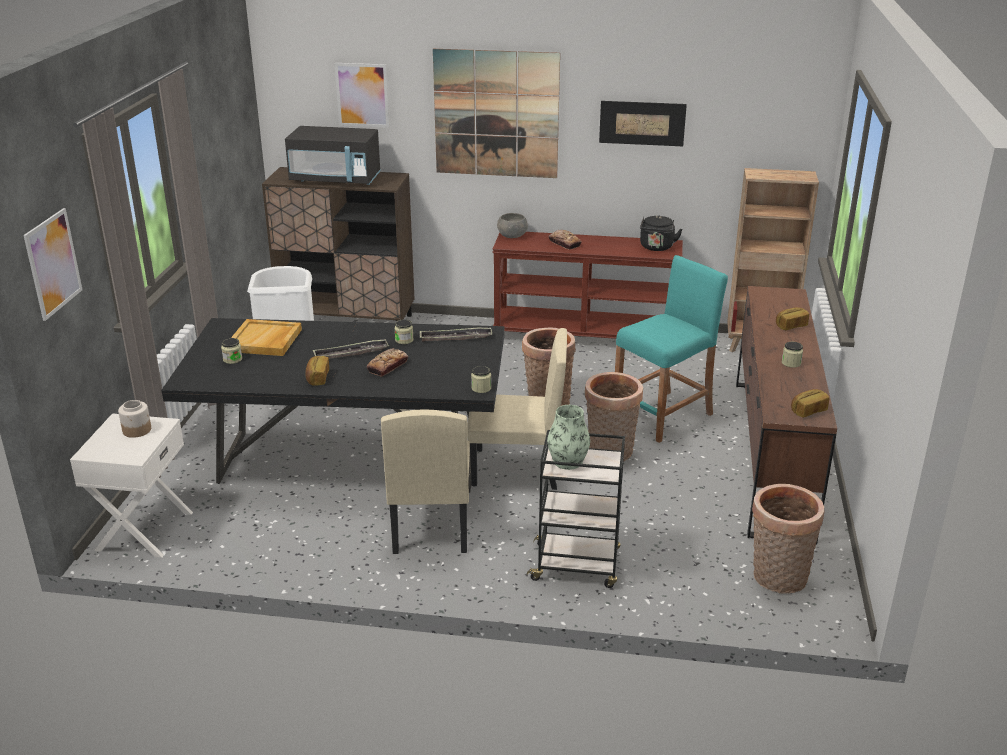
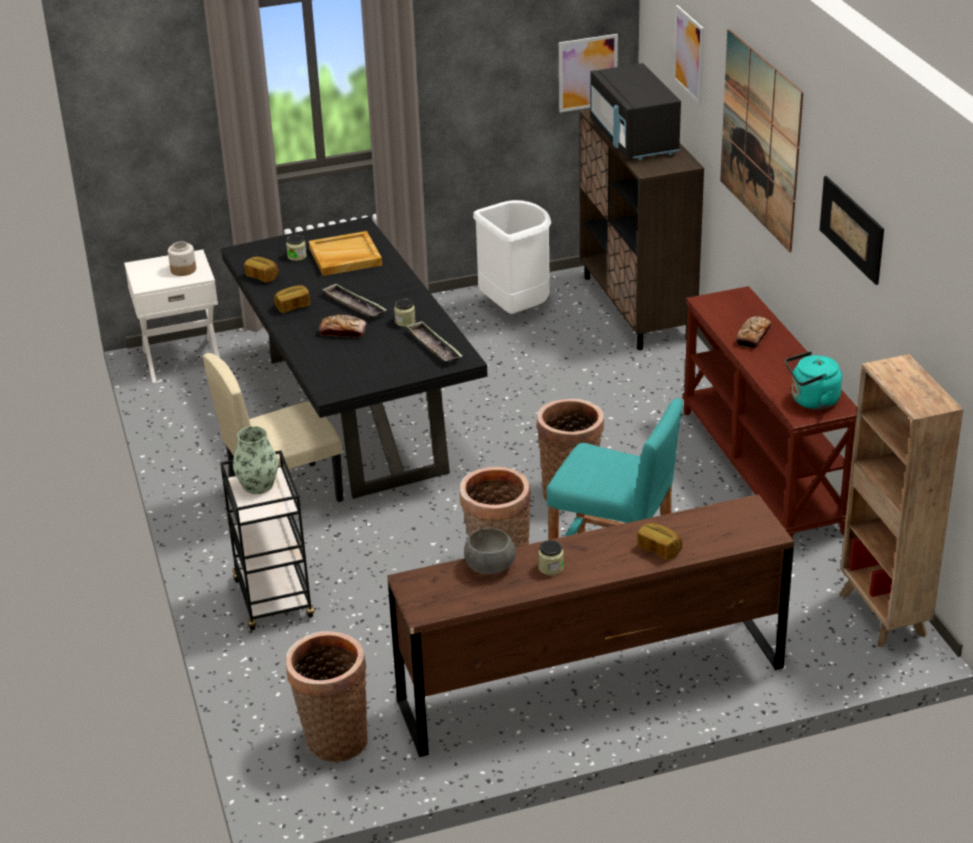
camera: 65 degrees right, 5 degrees up
picture [23,208,83,321] -> picture moved to [559,34,618,113]
beige chair [467,328,567,490] -> none
jar [471,366,491,393] -> none
grey bowl [497,213,528,238] -> grey bowl moved to [464,528,516,574]
black kettle [640,216,683,251] -> turquoise kettle [785,351,842,409]
bread [791,389,829,418] -> bread moved to [244,257,279,283]

